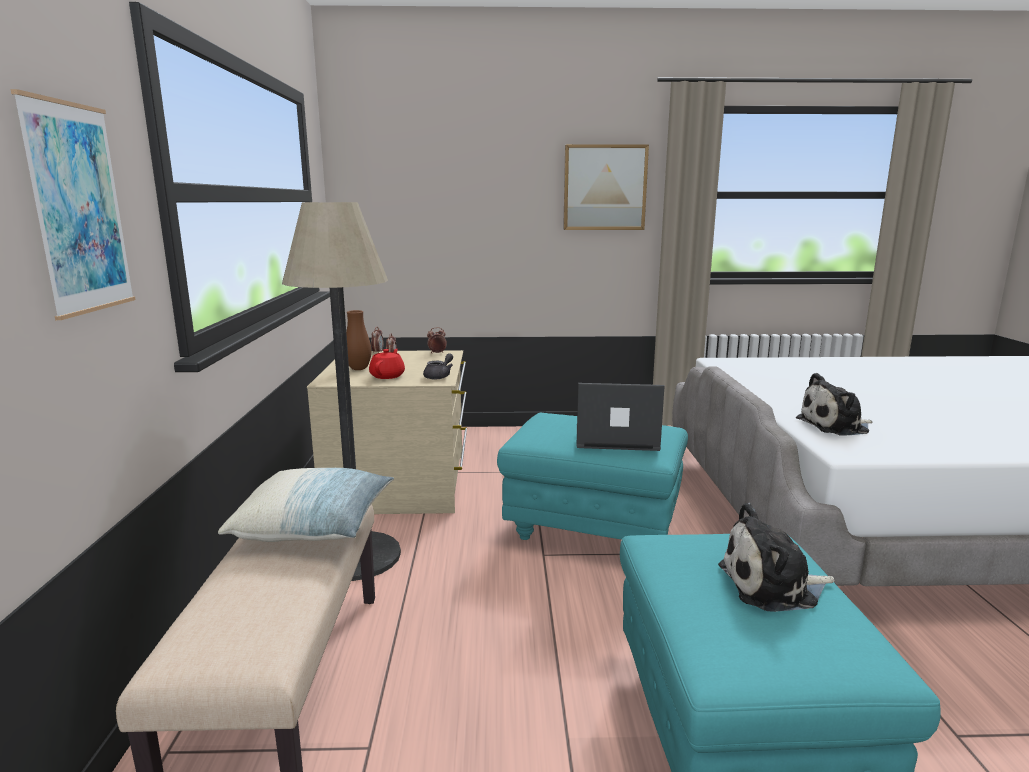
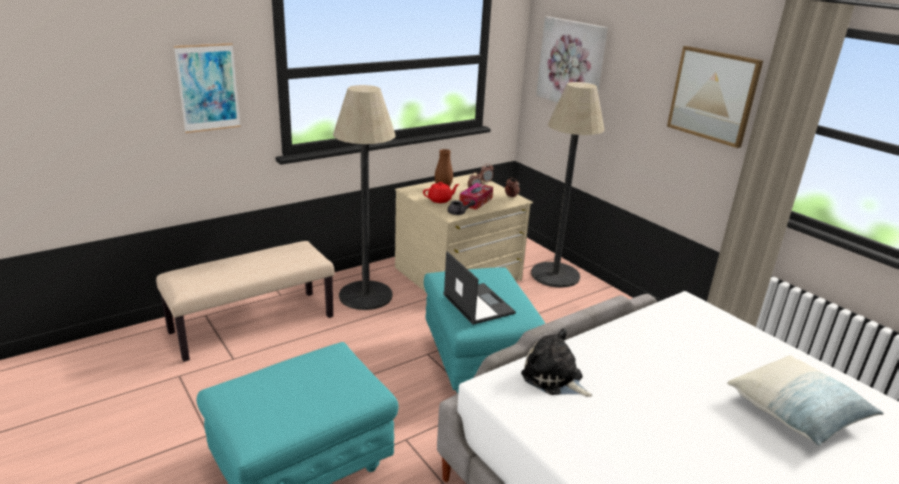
camera: 55 degrees right, 10 degrees up
pillow [218,468,394,542] -> pillow moved to [727,356,884,446]
plush toy [718,503,835,612] -> none
none -> tissue box [459,183,493,210]
none -> floor lamp [531,82,605,288]
none -> picture [536,16,608,103]

